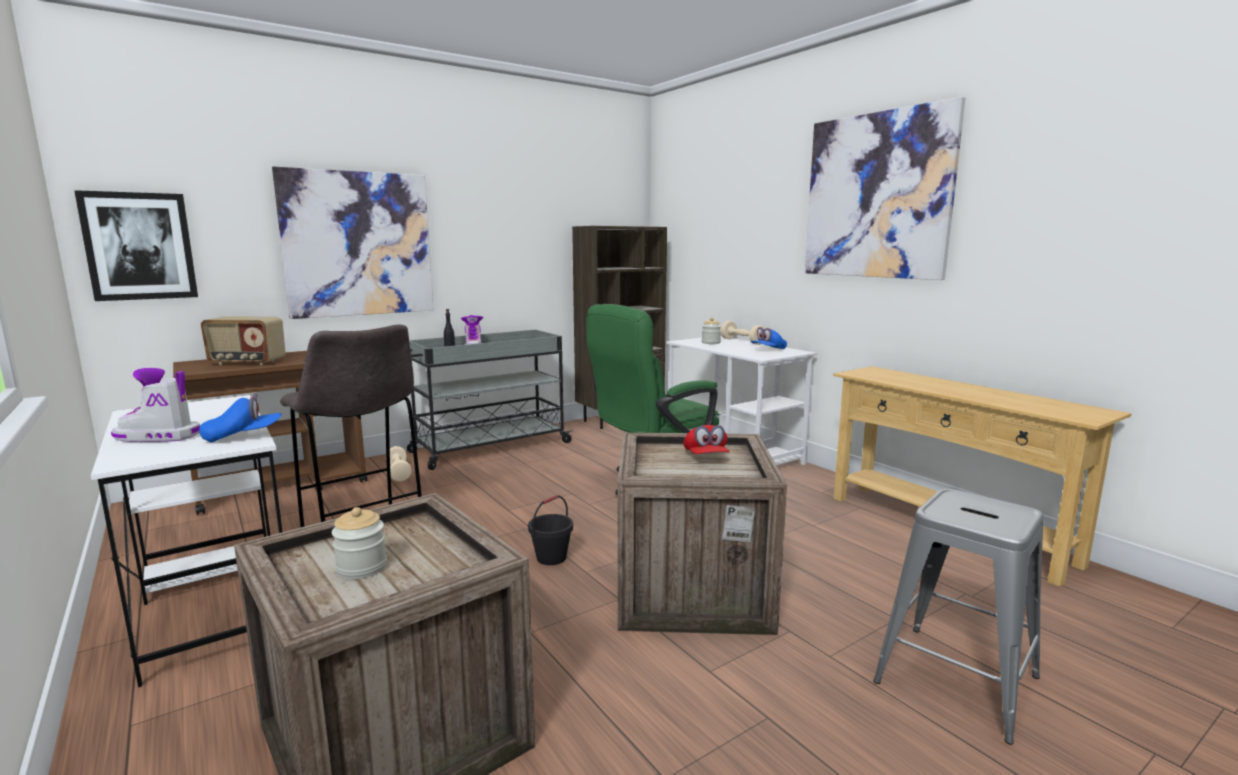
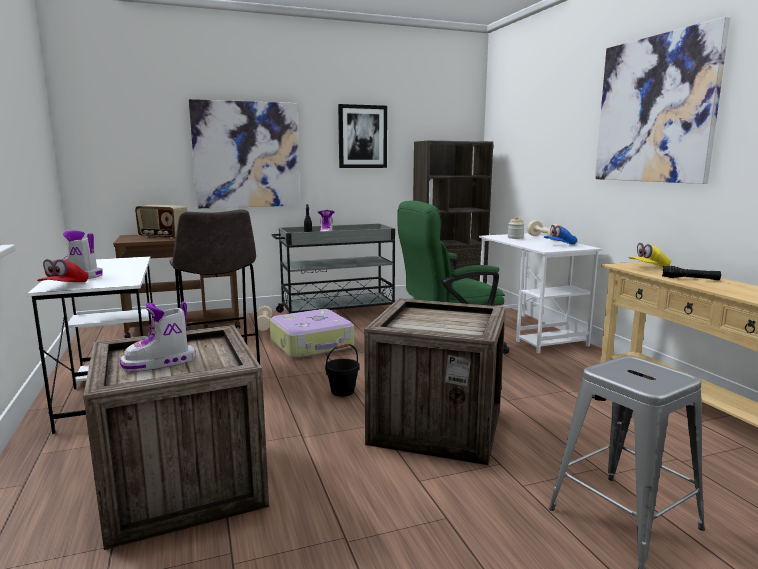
camera: 15 degrees right, 0 degrees up
picture [74,190,198,301] -> picture moved to [338,104,387,168]
blue cap [199,393,282,442] -> none
jar [332,507,387,579] -> boot [120,301,196,372]
red cap [684,425,730,454] -> red cap moved to [37,259,88,282]
none -> suitcase [270,309,354,359]
none -> yellow cap [629,243,671,267]
none -> black flashlight [662,266,721,280]

